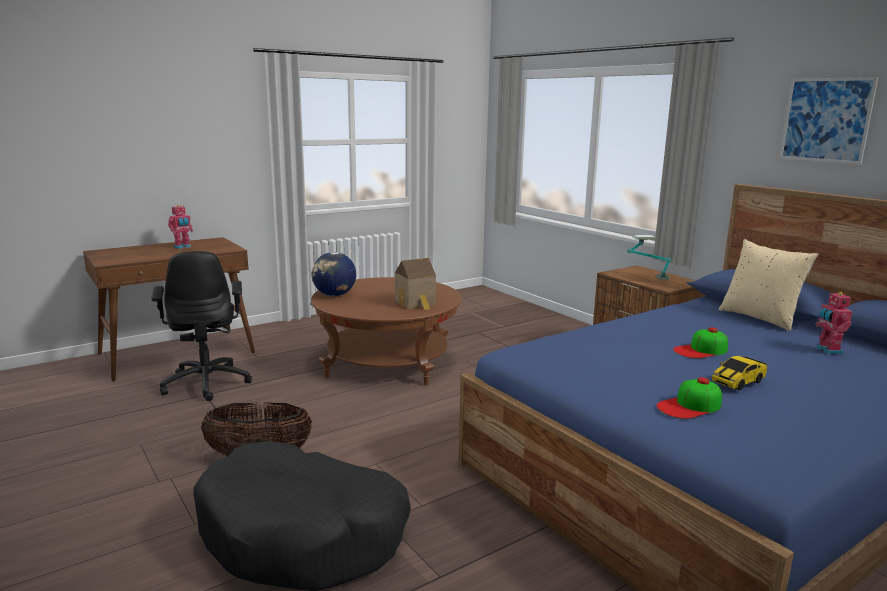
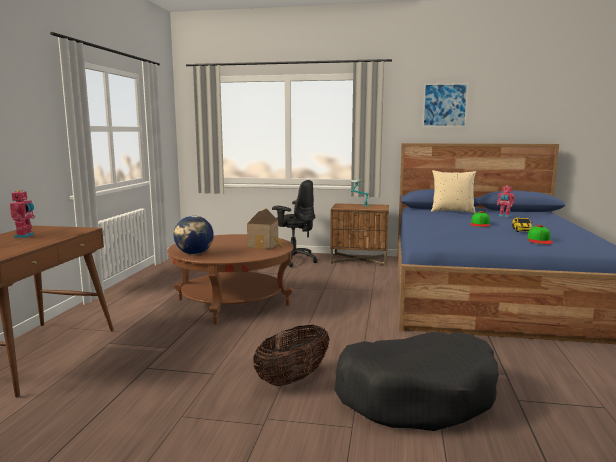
camera: 45 degrees left, 5 degrees down
black office chair [151,251,252,401] -> black office chair moved to [272,180,318,267]

